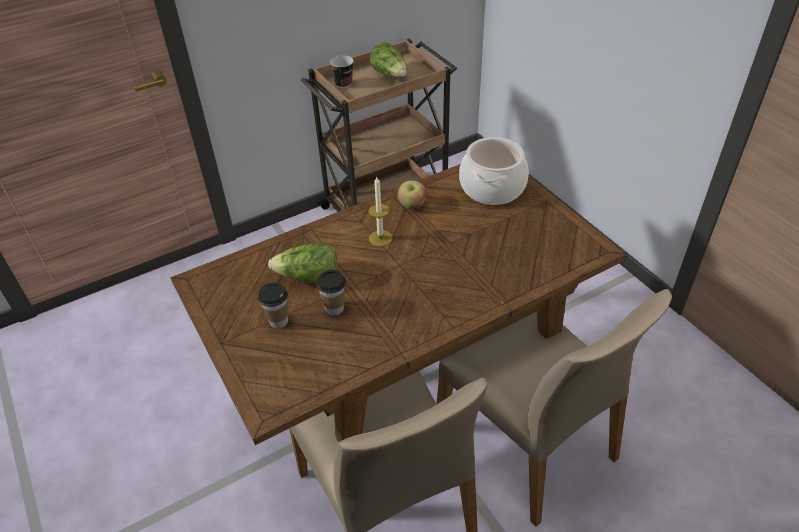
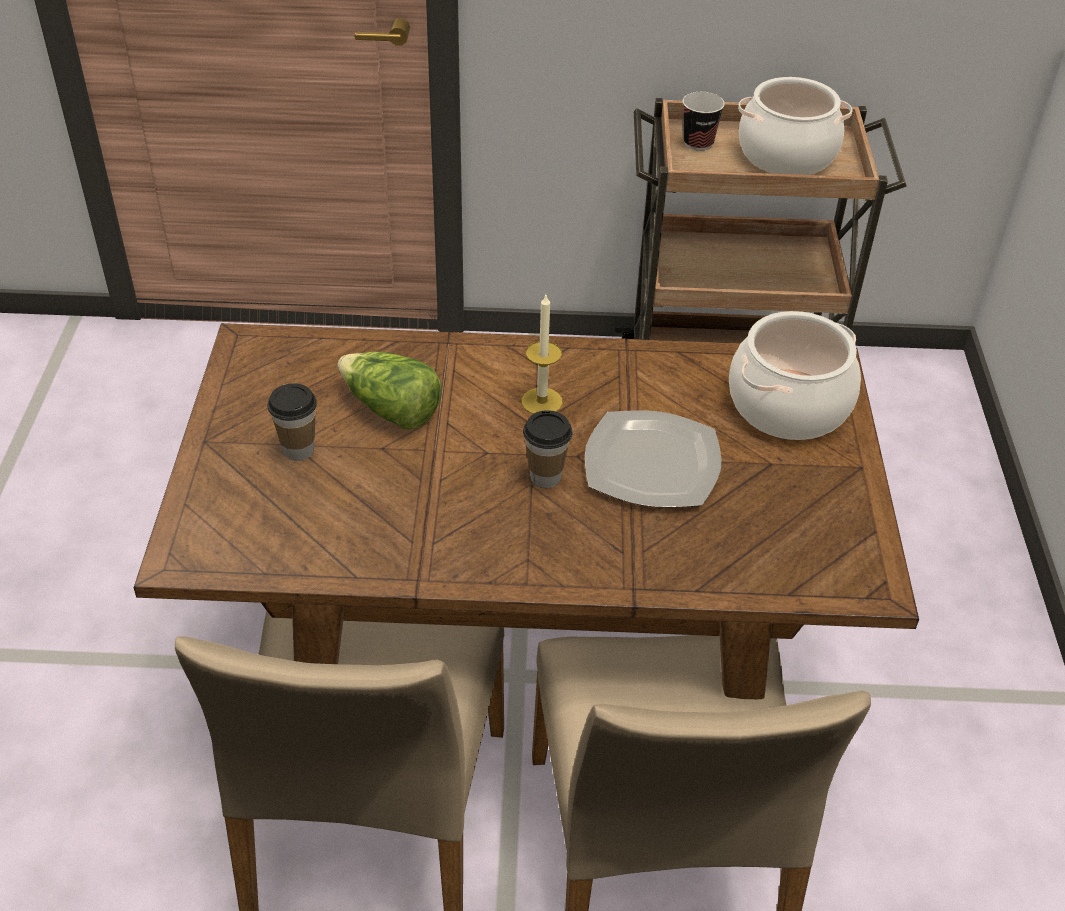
camera: 30 degrees right, 0 degrees up
cup [316,270,346,316] -> cup moved to [523,410,573,488]
lettuce [370,42,406,77] -> cooking pot [738,77,853,175]
apple [398,181,427,209] -> none
none -> plate [585,410,721,507]

